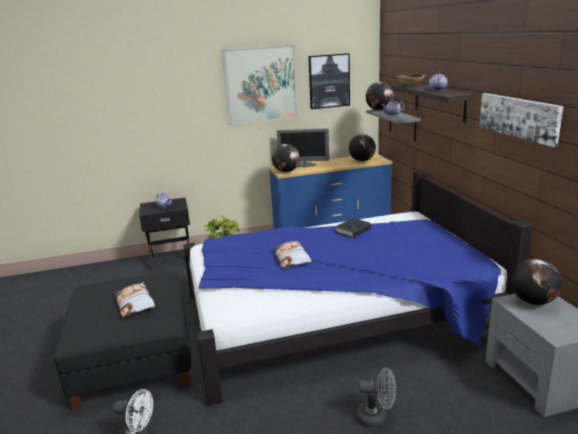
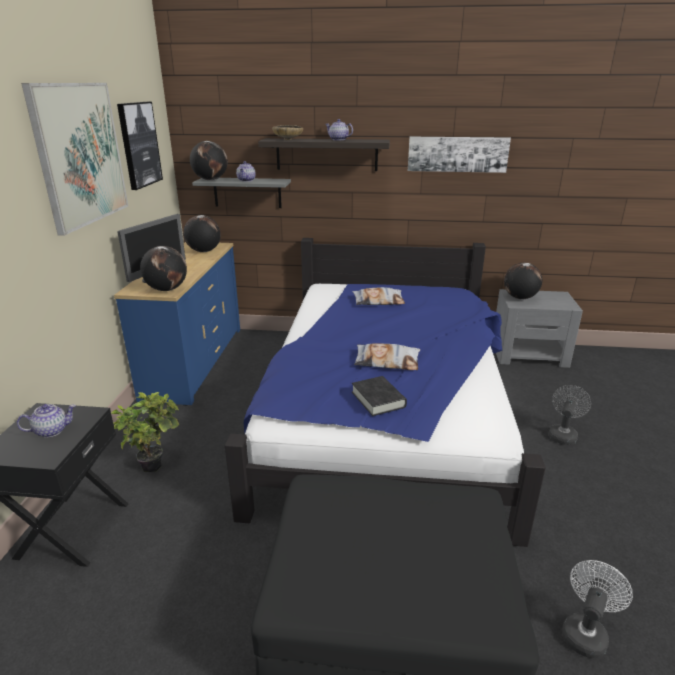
camera: 70 degrees left, 5 degrees up
pillow [115,282,155,317] -> pillow moved to [352,287,405,305]
black book [336,218,371,238] -> black book moved to [352,376,407,416]

